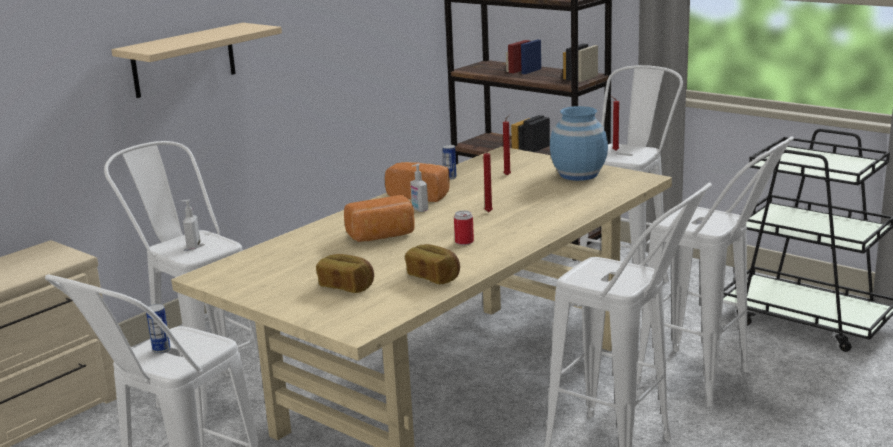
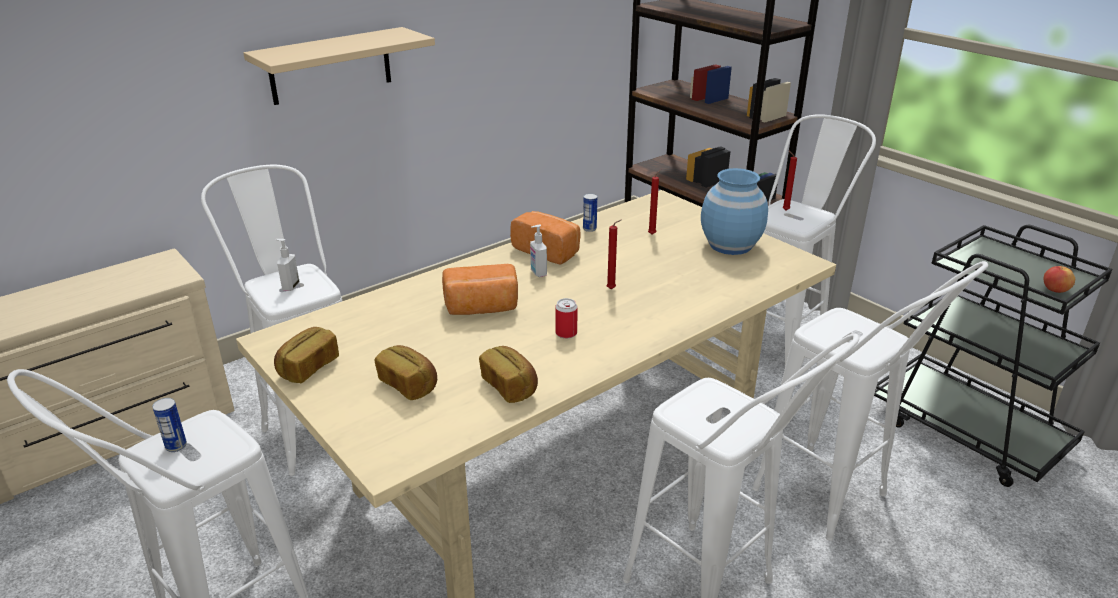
camera: 10 degrees right, 10 degrees up
none -> bread [274,327,339,383]
none -> apple [1043,266,1075,293]

